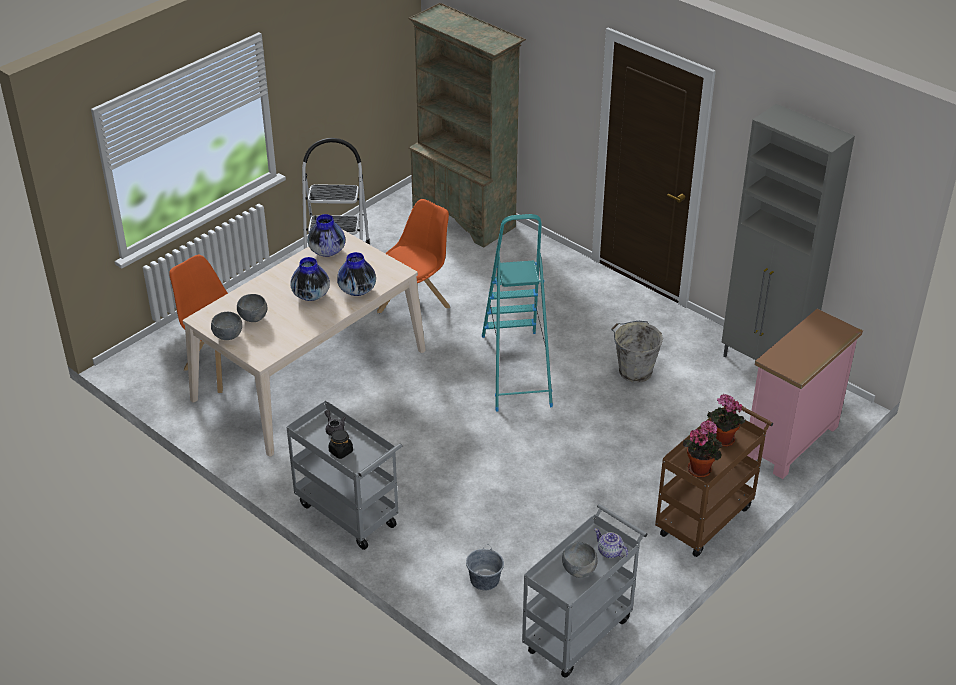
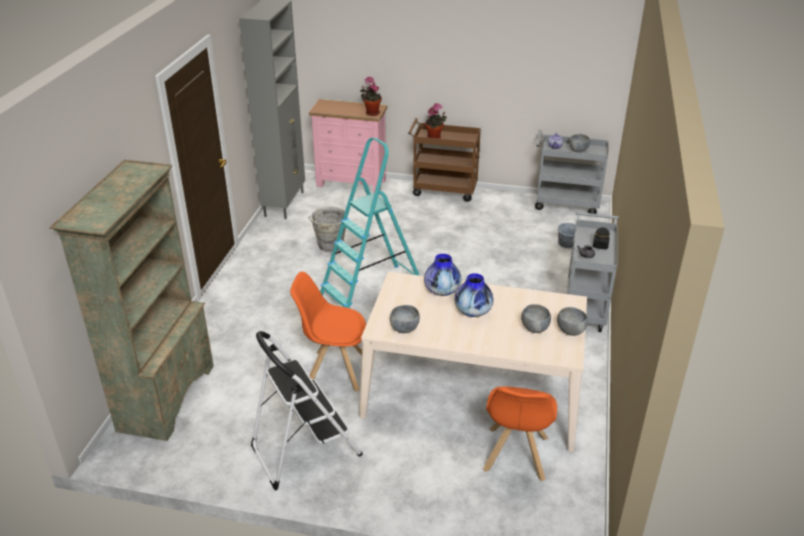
camera: 120 degrees left, 5 degrees down
vase [308,214,345,257] -> grey bowl [390,305,420,333]
potted plant [683,420,722,478] -> potted plant moved to [360,77,382,116]

